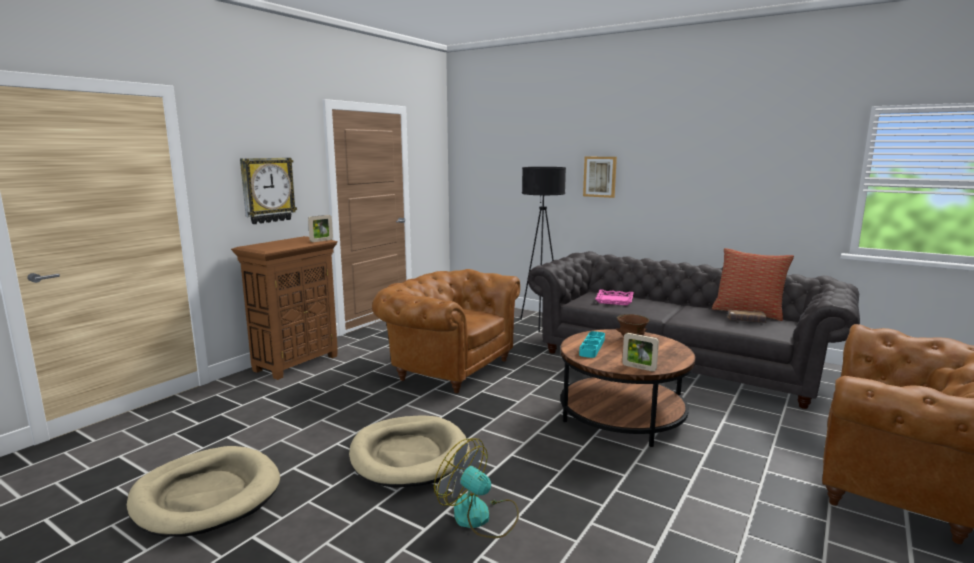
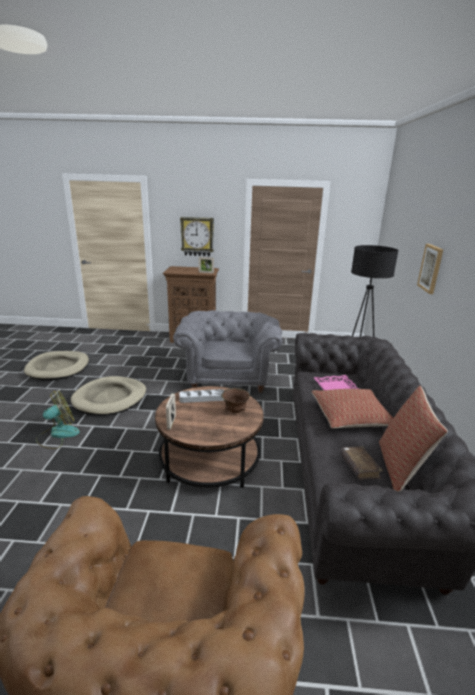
camera: 60 degrees right, 10 degrees up
brown armchair [372,269,520,393] -> grey armchair [173,310,282,393]
fan [434,438,519,538] -> fan turned 45 degrees clockwise [36,391,80,449]
turquoise tray [579,331,605,358] -> grey tray [179,389,224,403]
none -> pillow [311,389,393,428]

